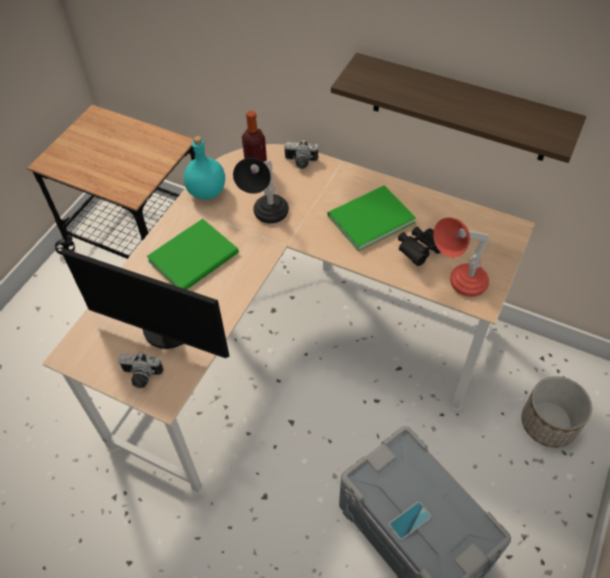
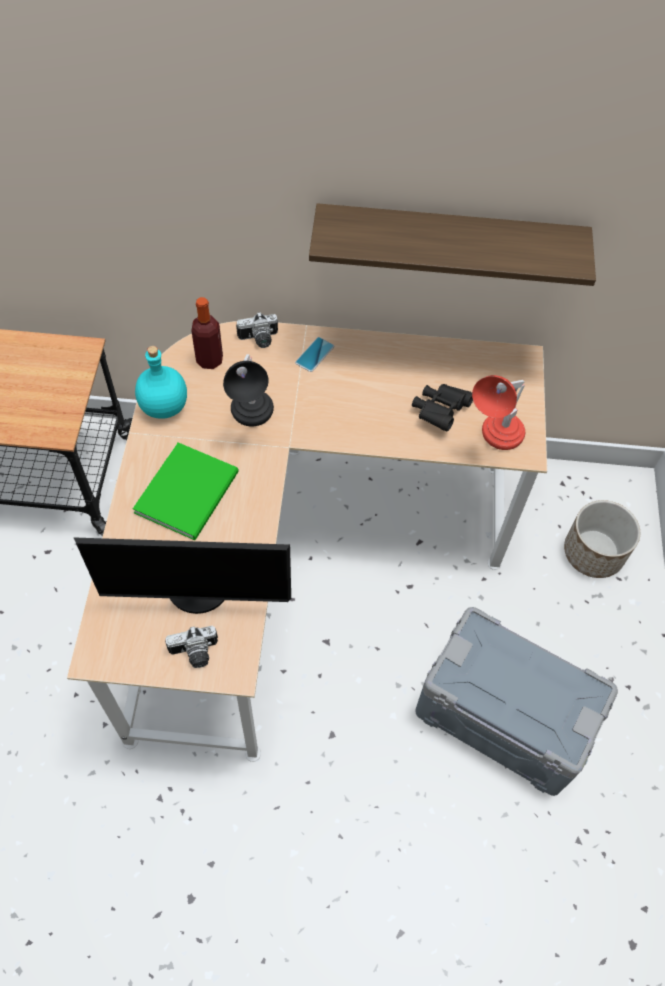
camera: 25 degrees left, 5 degrees up
green book [328,185,416,251] -> none
phone [389,502,431,540] -> phone moved to [295,337,334,372]

